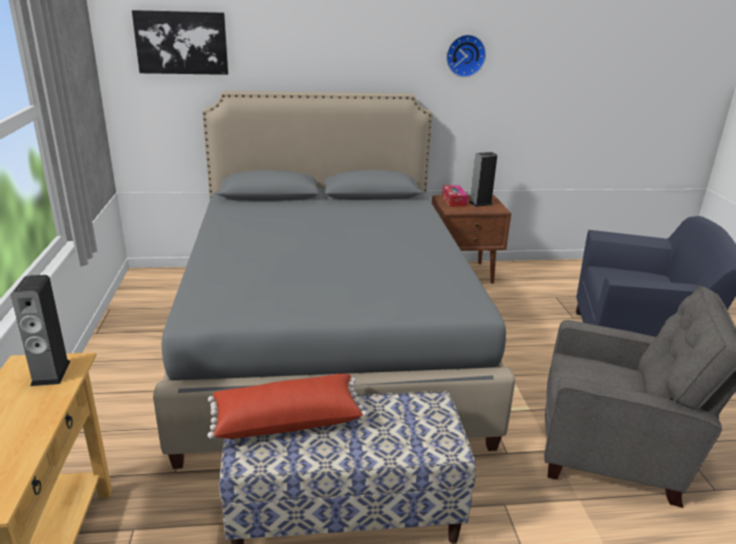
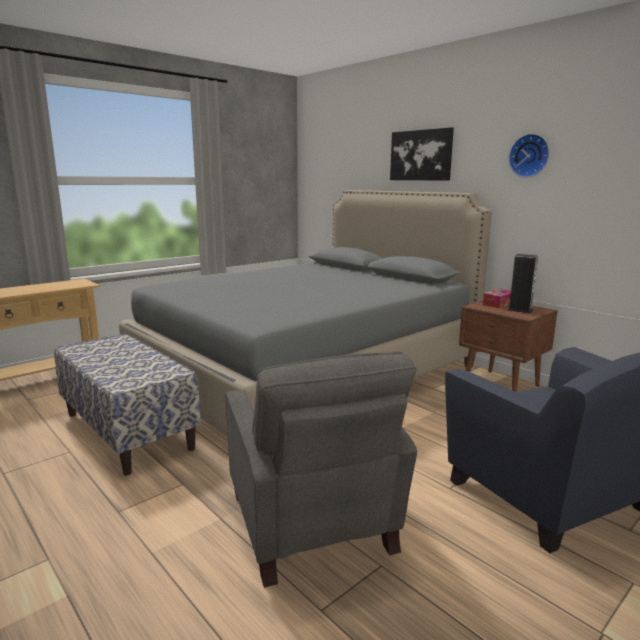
camera: 55 degrees right, 10 degrees down
speaker [11,275,71,386] -> none
picture [132,10,228,75] -> picture moved to [390,127,454,181]
red pillow [207,374,368,439] -> none

